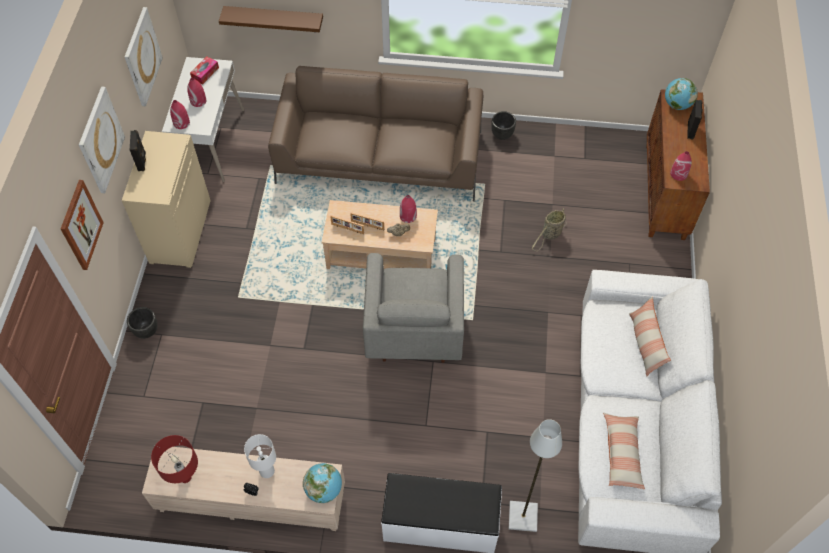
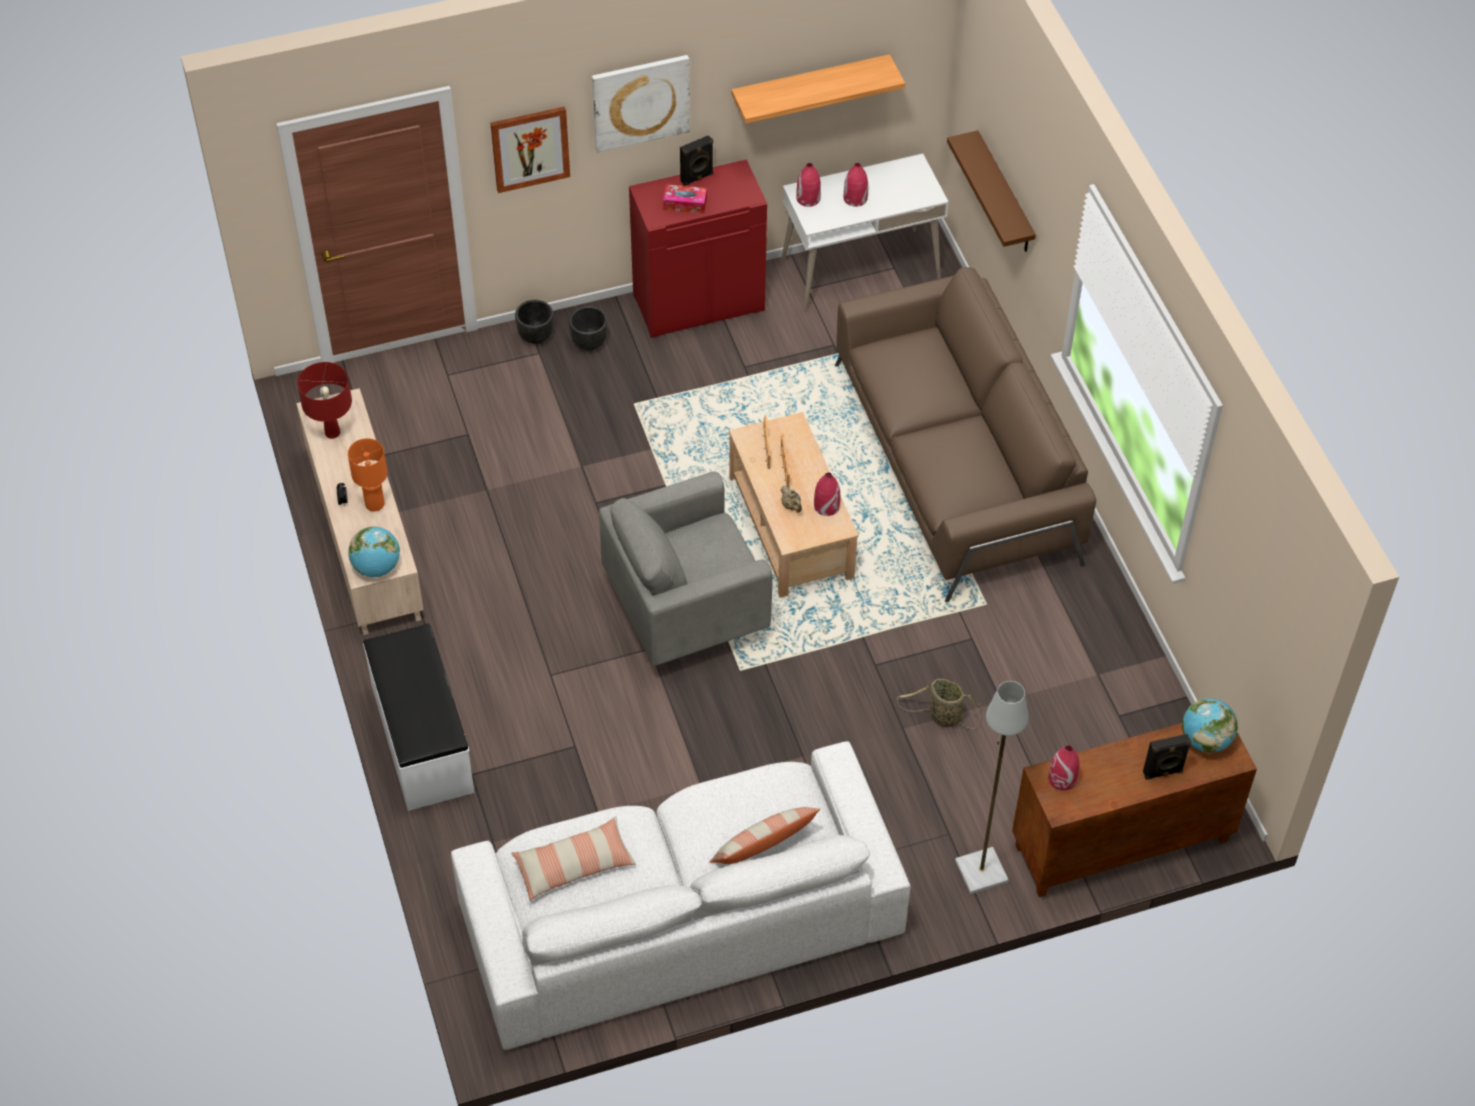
camera: 65 degrees right, 5 degrees down
beige cabinet [121,131,211,268] -> red cabinet [629,159,767,338]
picture [125,7,163,107] -> shelf [731,54,905,124]
tissue box [190,56,219,84] -> tissue box moved to [663,184,707,213]
white table lamp [244,434,276,478] -> orange table lamp [348,438,388,511]
black planter [491,111,516,140] -> black planter moved to [569,306,608,351]
grey floor lamp [509,419,562,532] -> grey floor lamp moved to [955,681,1028,894]

